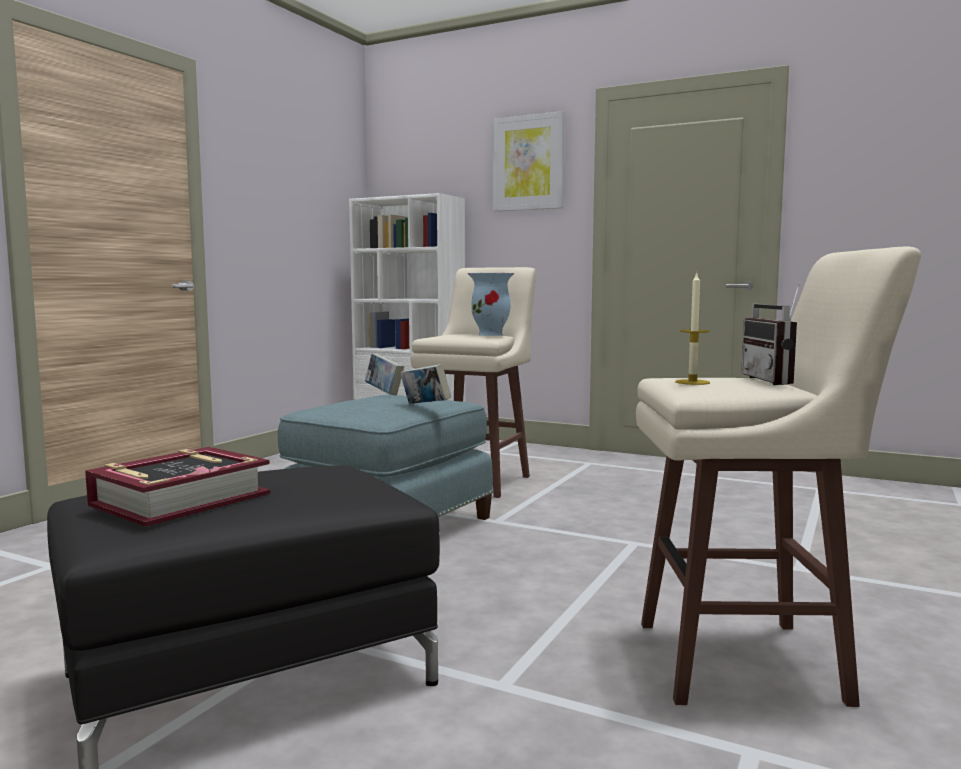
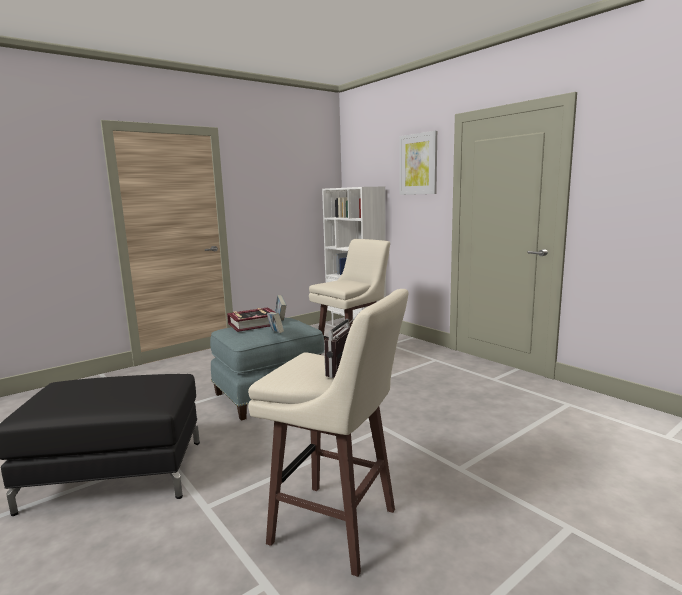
camera: 25 degrees right, 5 degrees up
book [85,447,271,527] -> book moved to [227,307,276,332]
vase [468,273,514,336] -> none
candle [675,271,710,385] -> none

